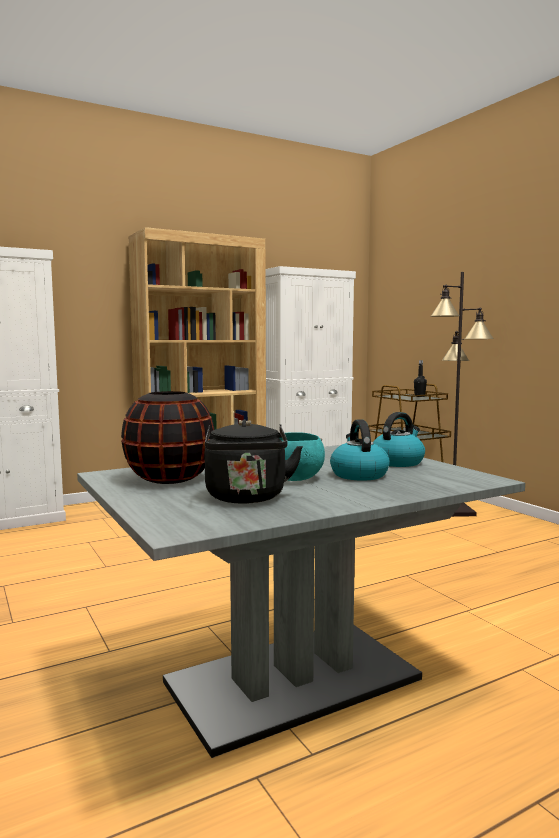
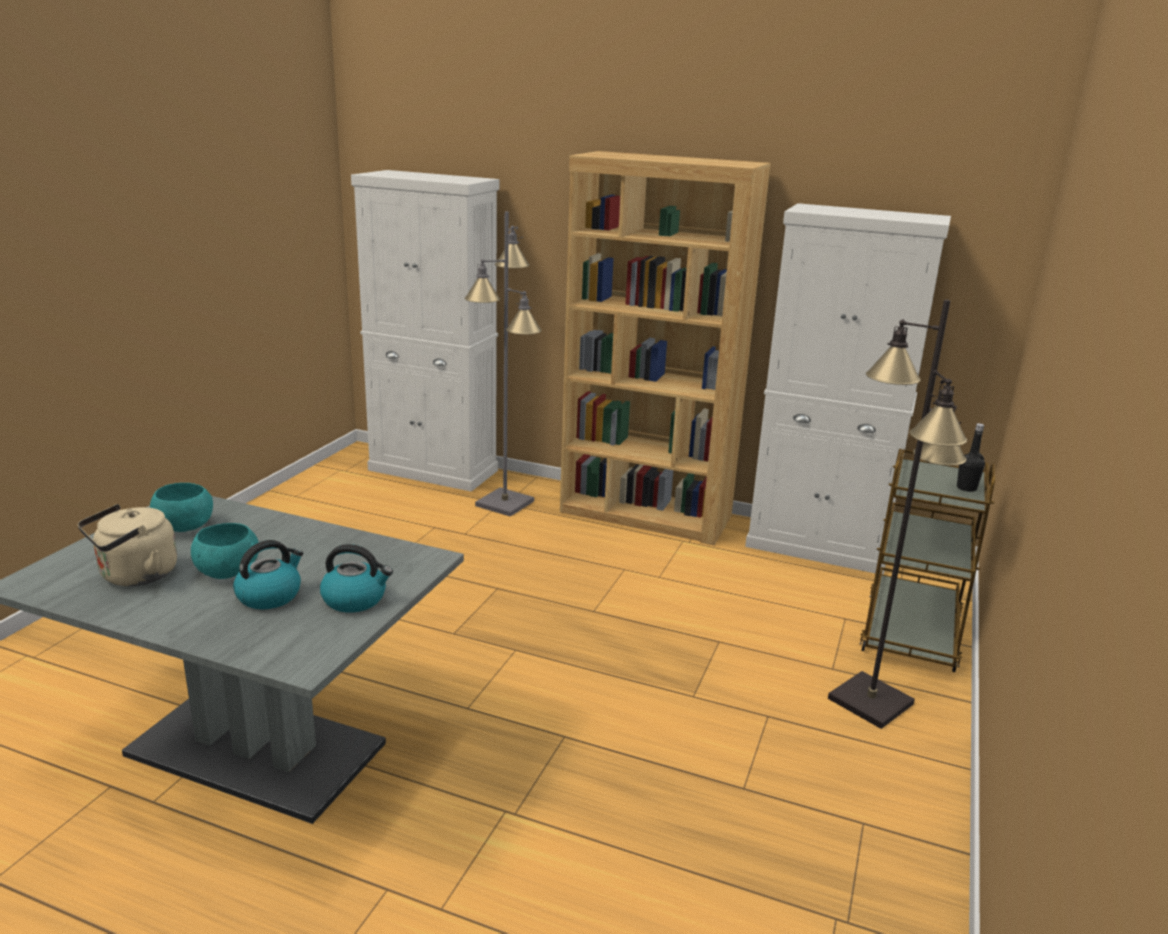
camera: 50 degrees right, 15 degrees up
black vase [121,391,214,484] -> turquoise bowl [150,483,213,532]
black kettle [204,419,303,504] -> beige kettle [77,504,177,586]
none -> grey floor lamp [465,211,542,517]

